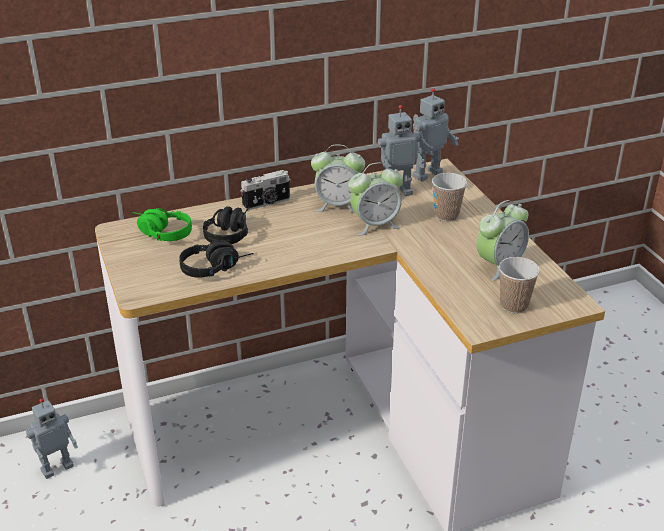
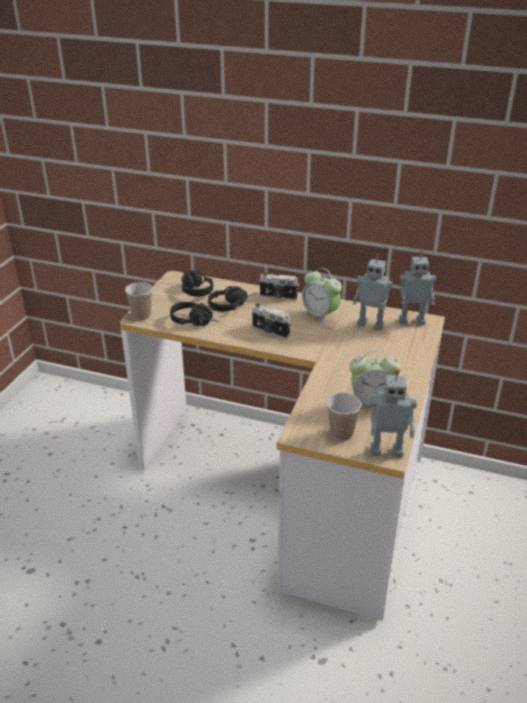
camera: 40 degrees right, 0 degrees up
toy robot [26,399,78,479] -> toy robot moved to [370,370,417,457]
green headphones [133,208,192,241] -> black headphones [181,270,213,297]
alarm clock [349,162,403,236] -> none
cup [432,173,467,222] -> cup moved to [125,282,152,320]
none -> camera [252,303,290,339]

